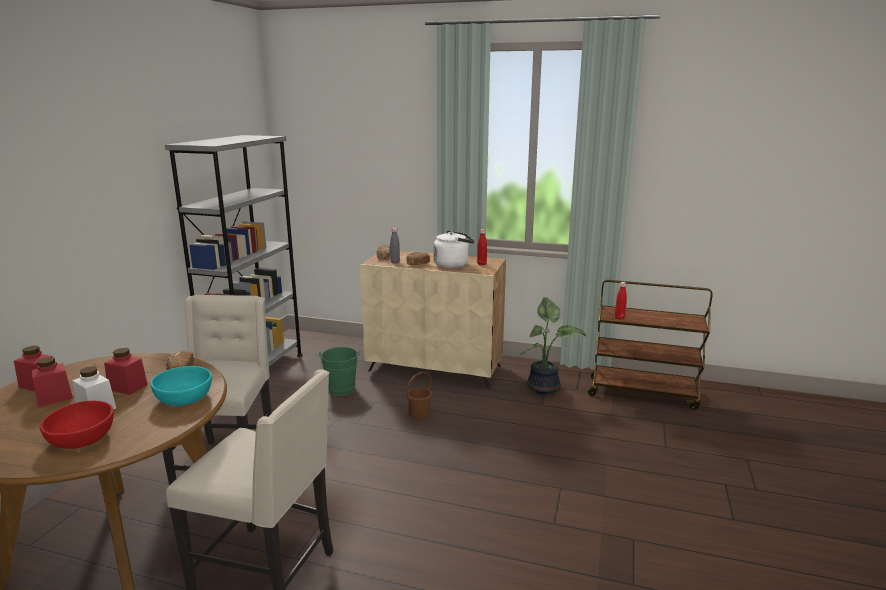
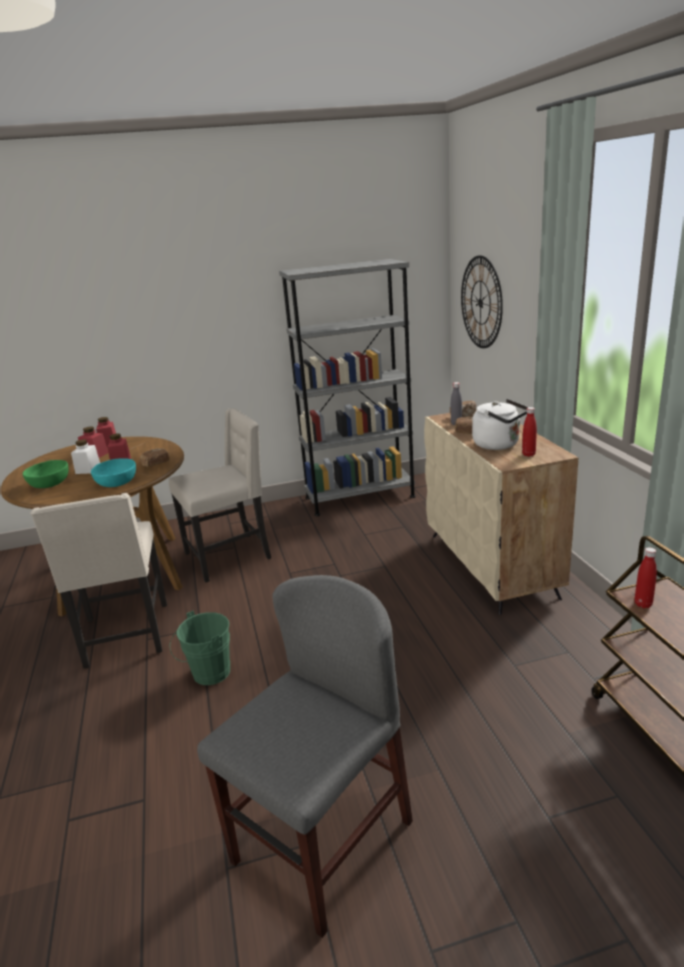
camera: 60 degrees right, 5 degrees up
red bowl [40,401,114,449] -> green bowl [23,460,69,488]
green bucket [319,347,360,396] -> green bucket moved to [169,611,230,685]
brown bucket [406,372,432,420] -> none
potted plant [520,297,586,394] -> none
none -> grey chair [197,575,413,938]
none -> wall clock [461,255,503,348]

